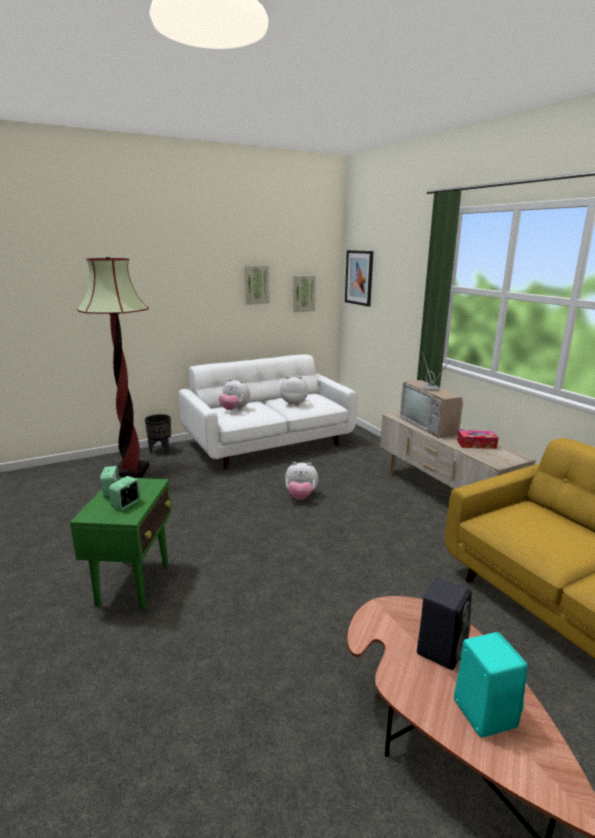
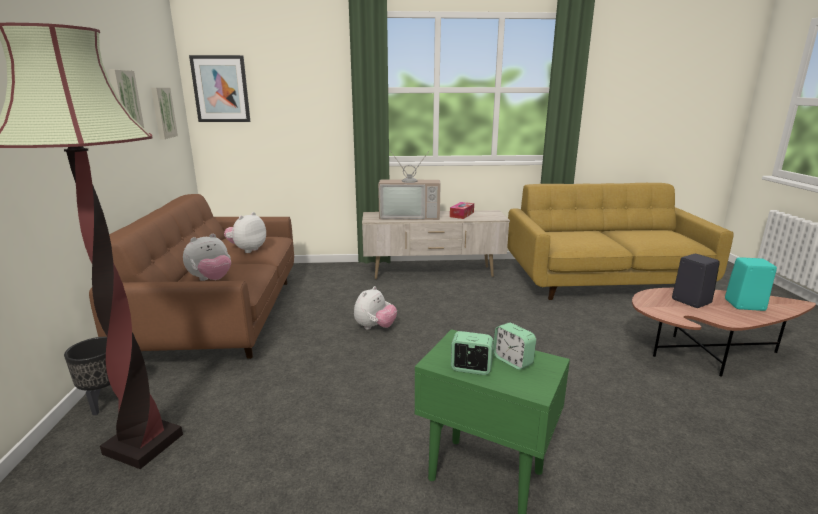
camera: 65 degrees left, 0 degrees up
white sofa [179,354,357,469] -> brown sofa [89,194,294,359]

